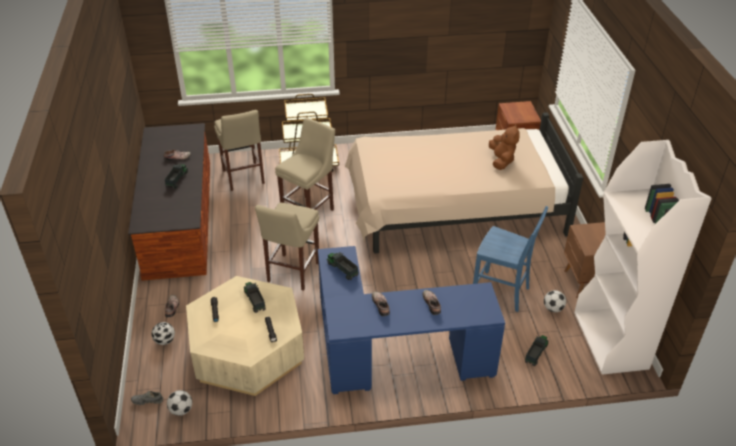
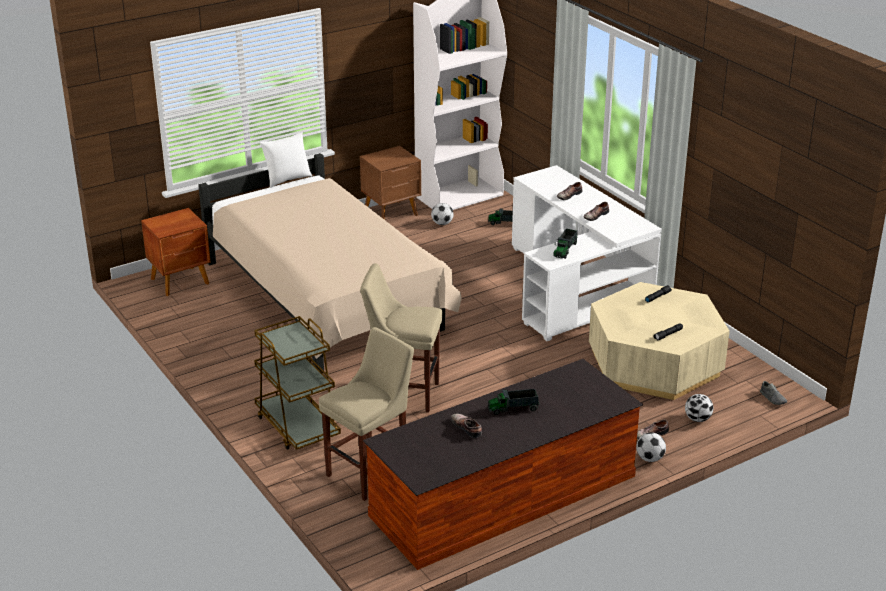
camera: 115 degrees left, 10 degrees down
football [167,390,192,416] -> football moved to [636,432,666,462]
toy truck [244,282,266,313] -> none
beige stool [255,203,319,290] -> none
blue desk [318,246,505,394] -> white desk [512,165,662,341]
blue chair [473,206,548,312] -> none
brown plush toy [489,124,520,170] -> none
none -> white pillow [259,132,312,188]

